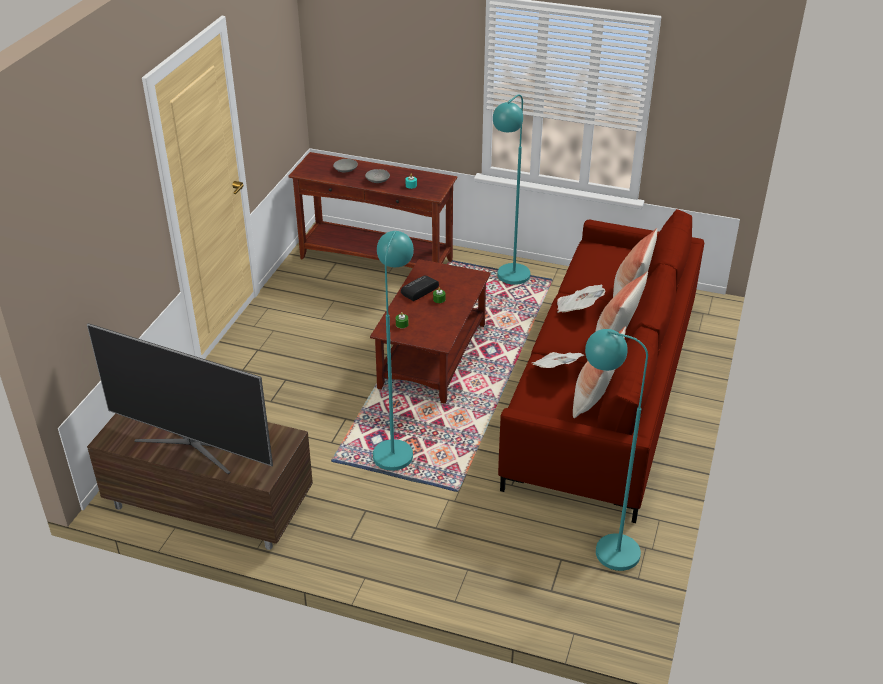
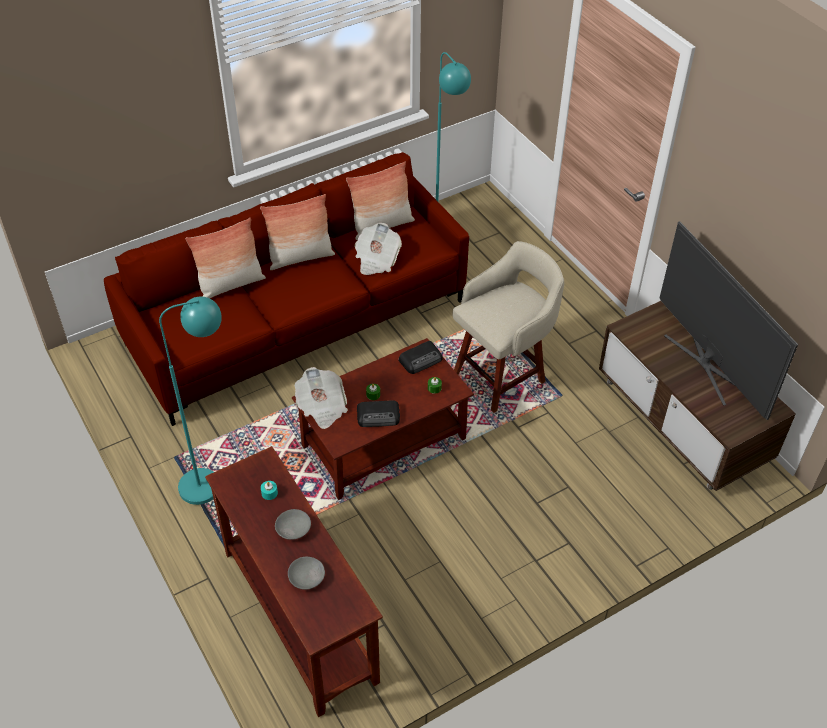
camera: 140 degrees left, 10 degrees up
turquoise floor lamp [373,231,414,471] -> beige stool [453,241,564,413]
newspaper [557,285,605,313] -> newspaper moved to [295,367,348,429]
none -> radio [399,341,443,374]

